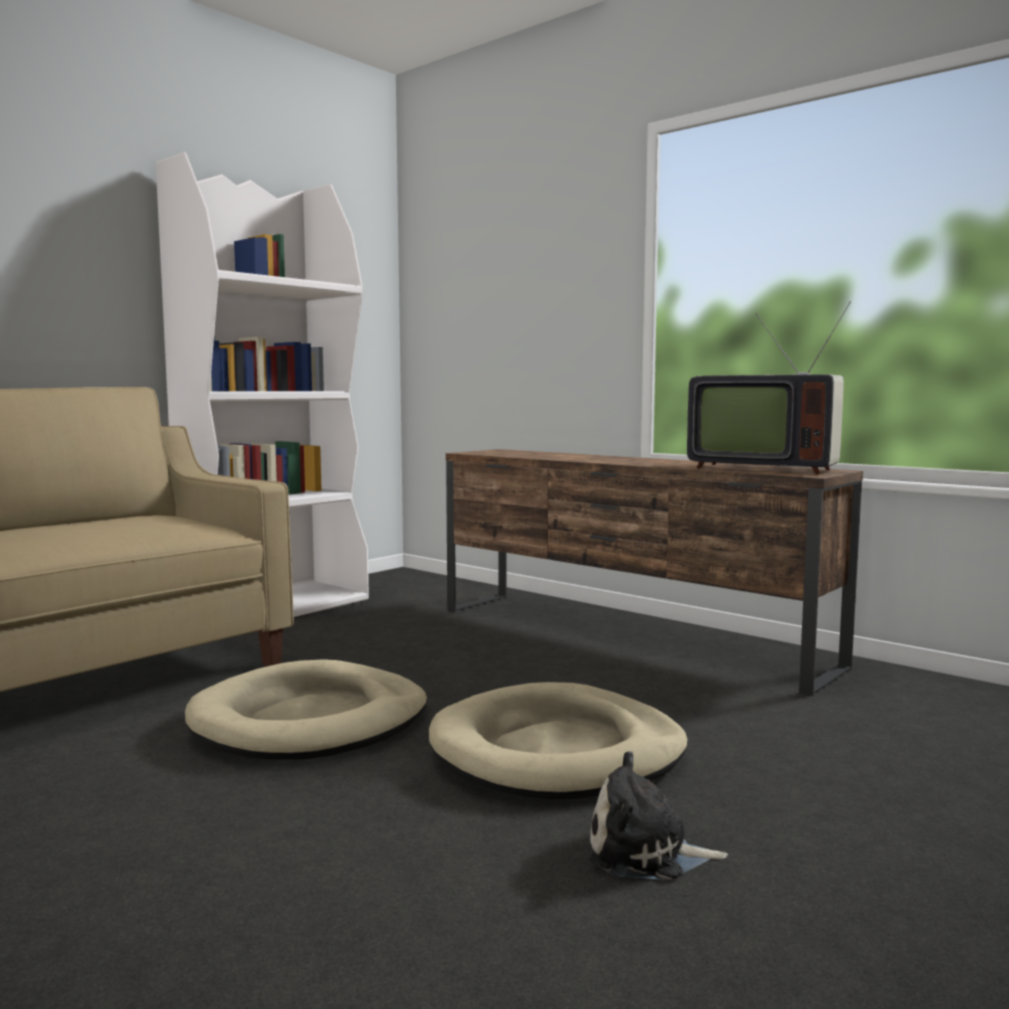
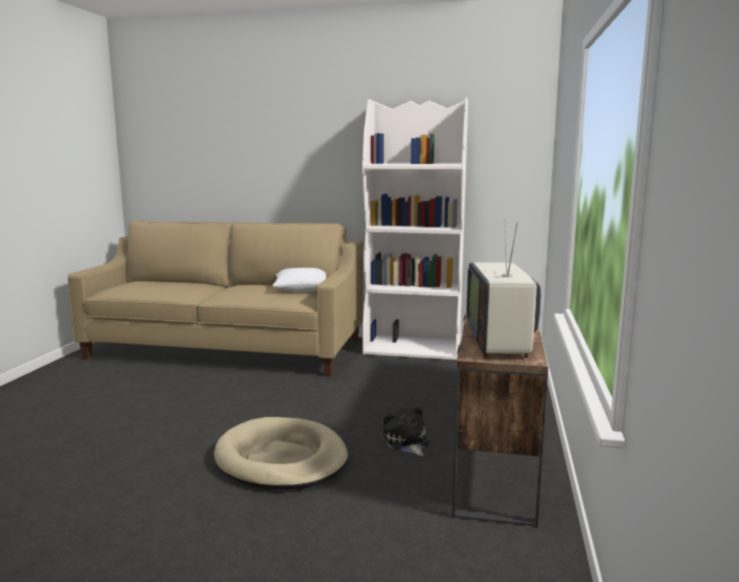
camera: 60 degrees right, 5 degrees up
beige dog bed [185,659,427,760] -> none
plush toy [590,751,728,880] -> plush toy moved to [383,405,429,456]
none -> white pillow [272,268,326,292]

